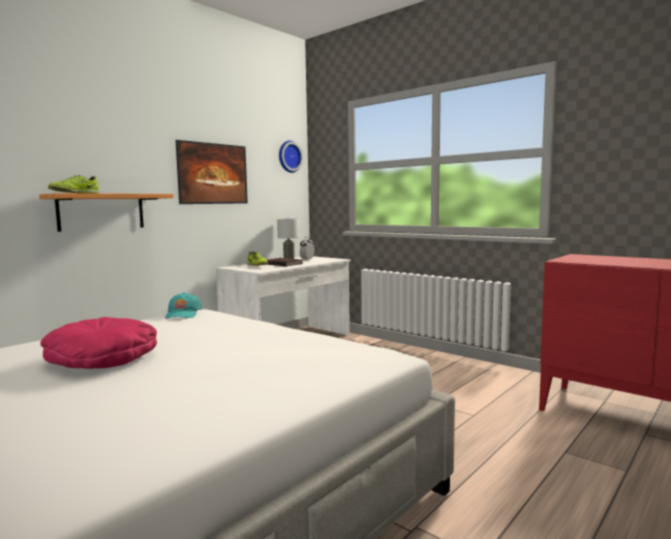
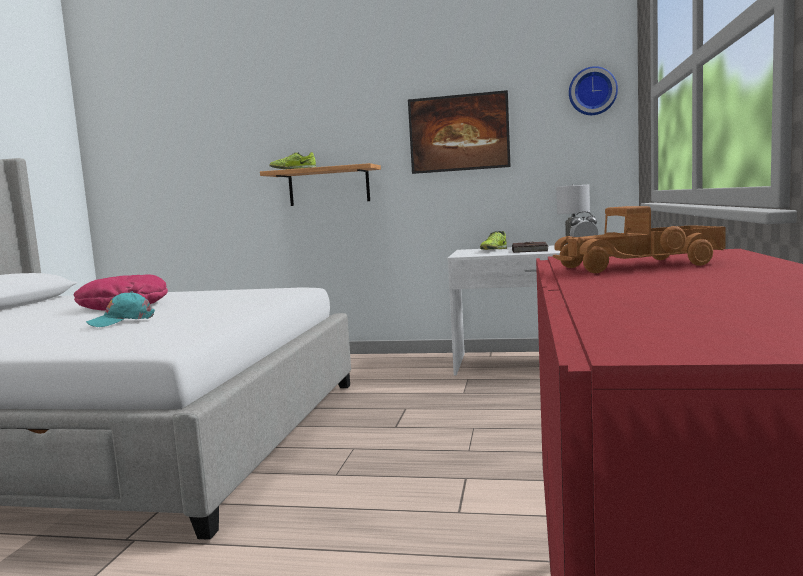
camera: 60 degrees right, 0 degrees up
turquoise cap [165,292,202,319] -> turquoise cap moved to [86,292,155,327]
none -> toy truck [553,206,726,273]

